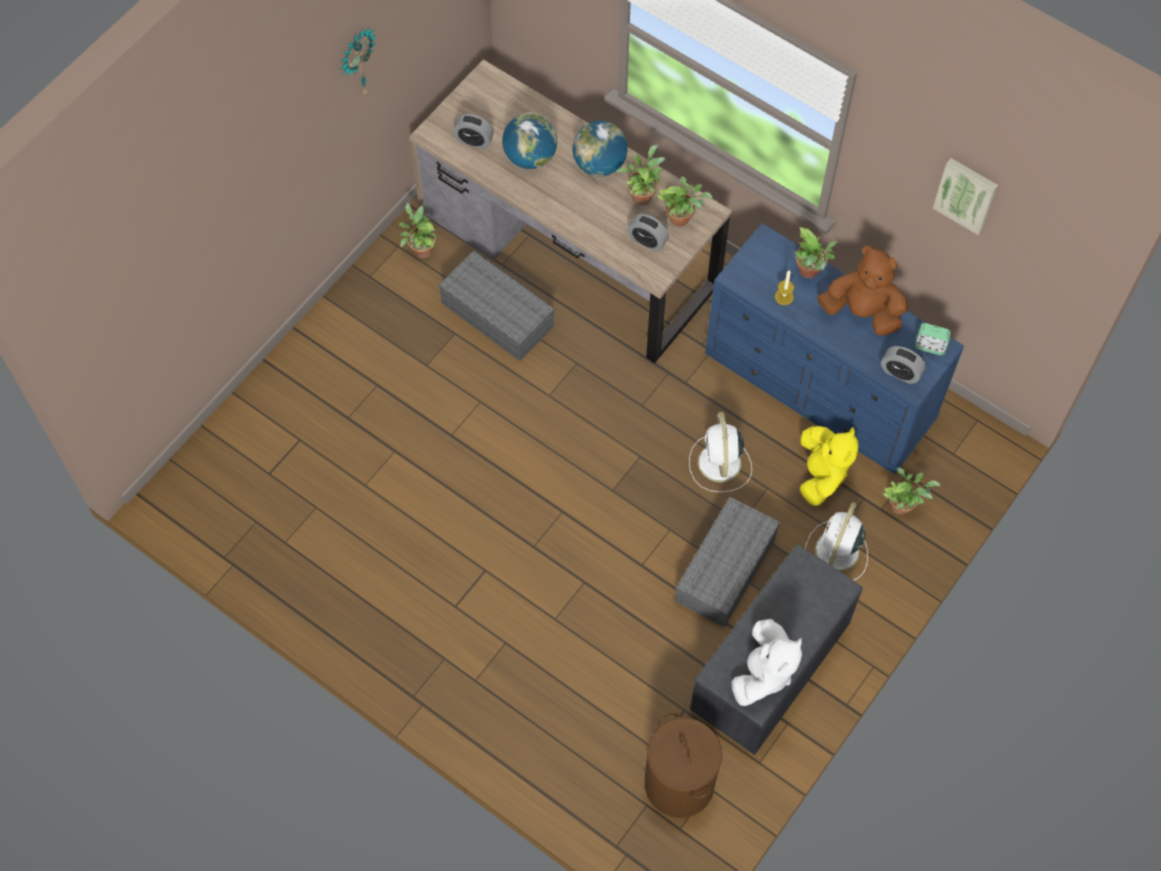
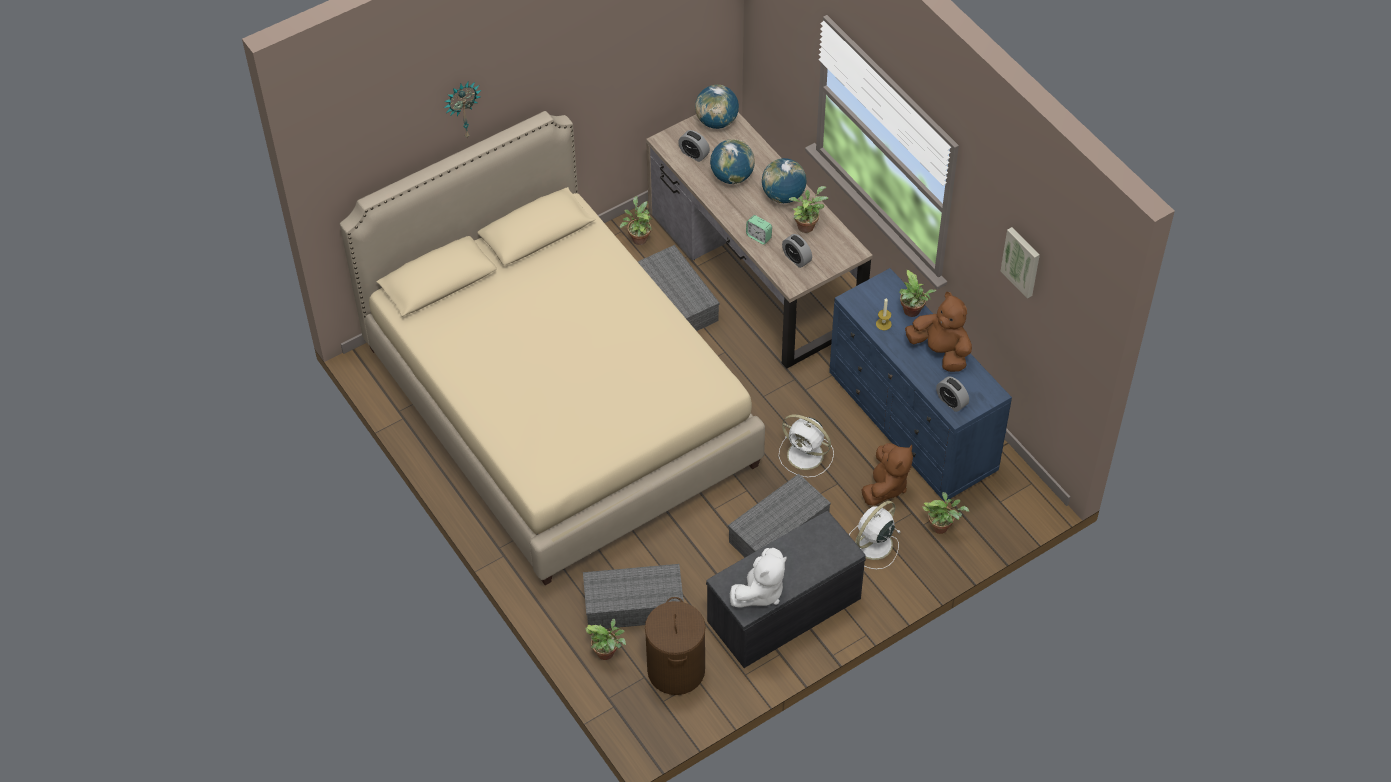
camera: 20 degrees right, 10 degrees down
wall clock [341,28,376,95] -> wall clock moved to [444,82,482,139]
potted plant [657,176,713,227] -> potted plant moved to [586,619,626,660]
white fan [689,412,752,492] -> white fan turned 75 degrees counterclockwise [778,414,834,478]
yellow plush toy [800,426,858,506] -> brown plush toy [862,443,913,505]
alarm clock [915,323,951,355] -> alarm clock moved to [746,215,772,245]
none -> beige bed [340,111,765,585]
none -> grey storage box [583,564,684,629]
none -> globe [695,85,739,129]

